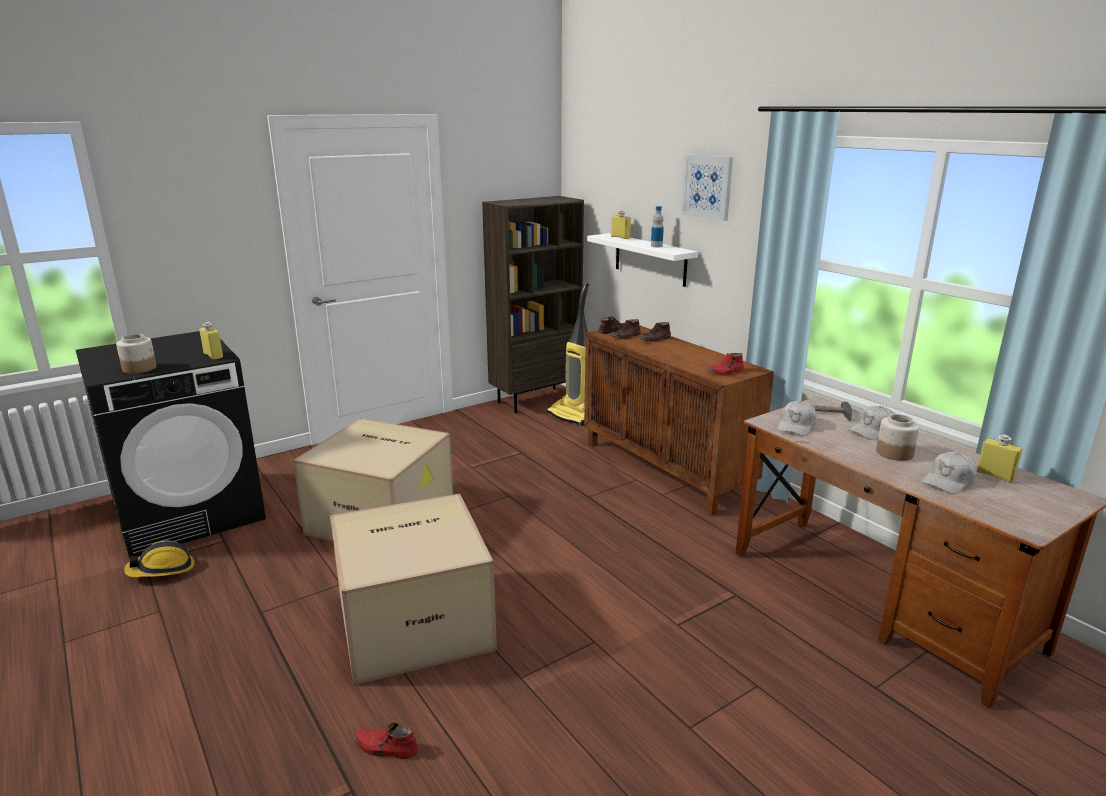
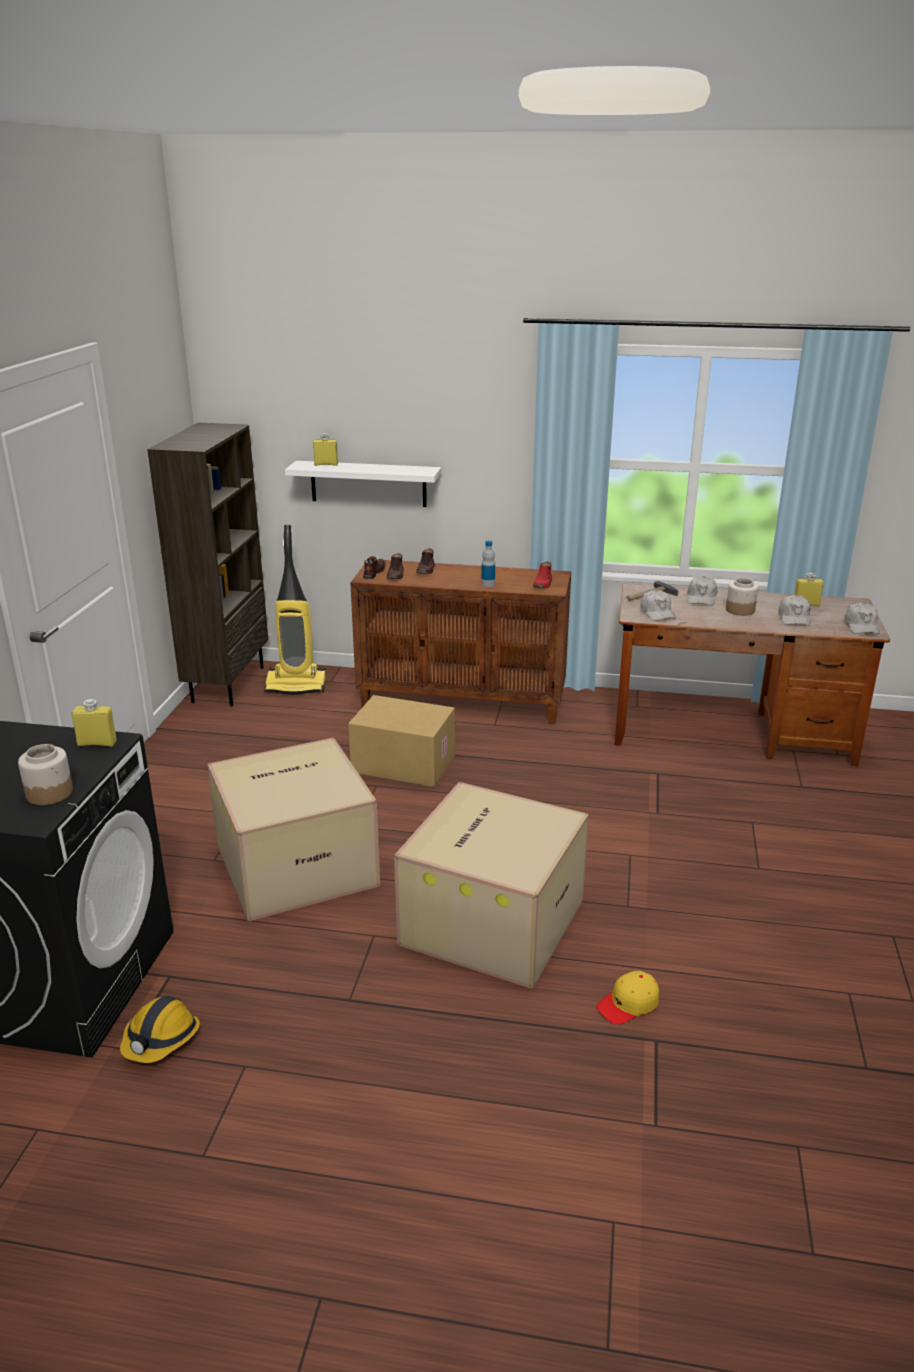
camera: 45 degrees left, 5 degrees up
red shoe [354,723,419,759] -> yellow cap [596,971,659,1025]
bottle [651,206,664,247] -> bottle moved to [481,540,495,587]
picture [682,154,733,221] -> none
none -> cardboard box [348,695,455,787]
none -> white cap [845,602,880,634]

